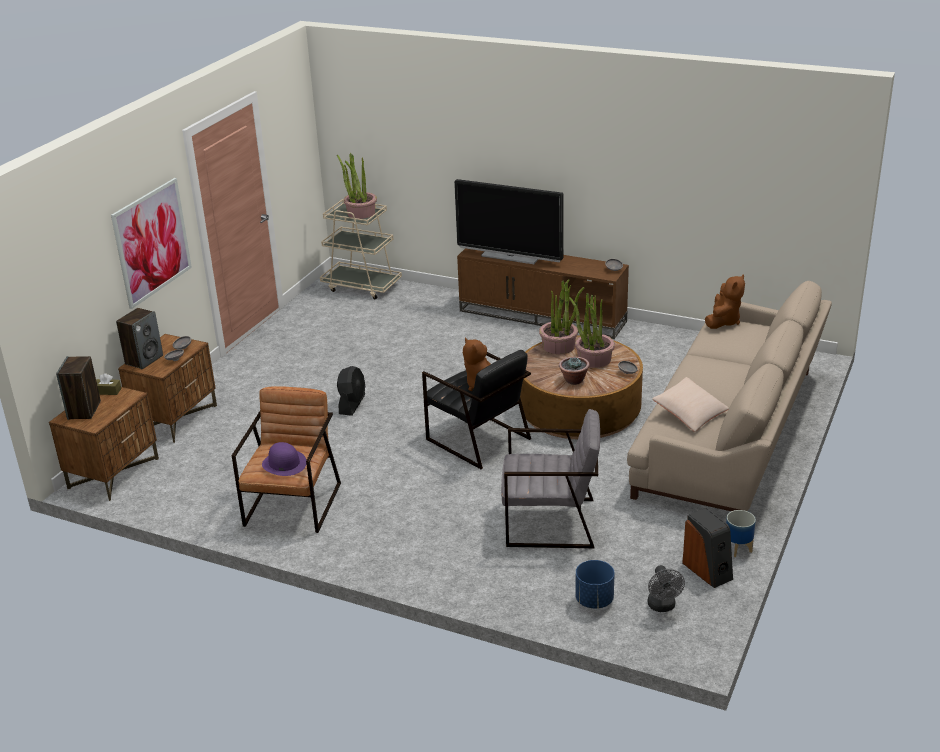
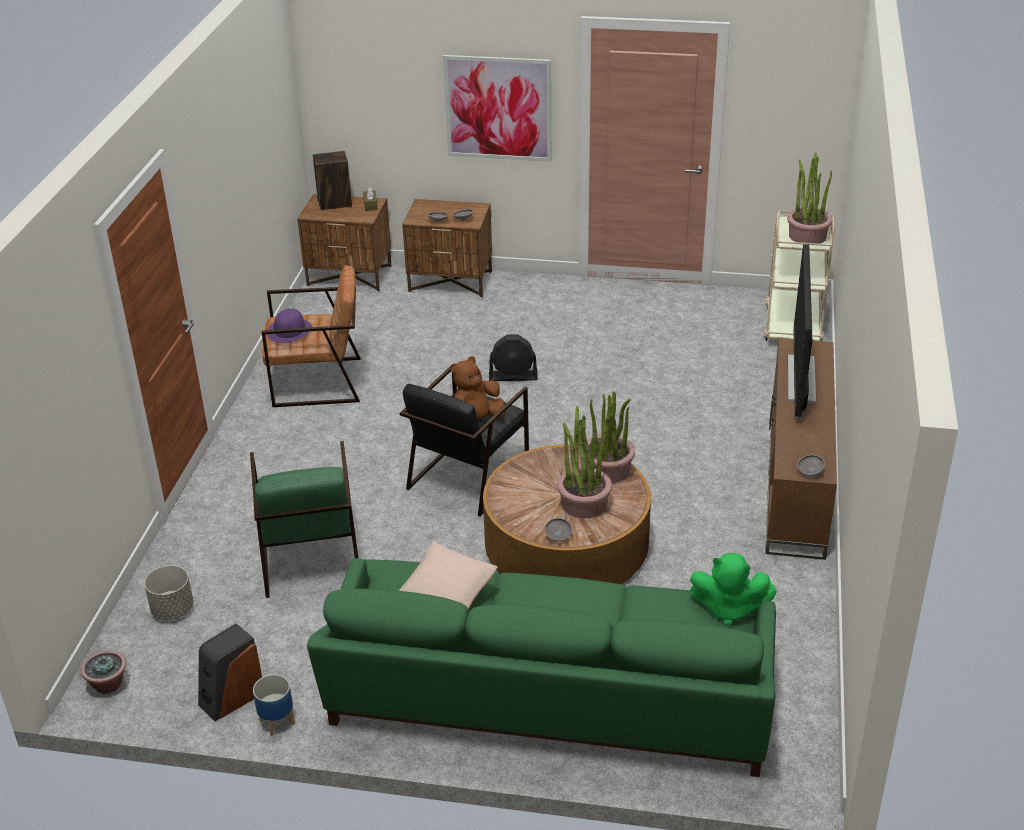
camera: 75 degrees right, 5 degrees up
speaker [116,308,163,369] -> none
grey armchair [501,409,600,548] -> green armchair [250,441,358,598]
potted plant [559,356,590,385] -> potted plant moved to [81,651,126,694]
blue planter [575,560,615,609] -> grey planter [144,565,194,620]
beige sofa [627,281,832,511] -> green sofa [307,558,776,777]
grey fan [648,565,685,612] -> none
brown plush toy [705,274,745,329] -> green plush toy [690,553,777,626]

